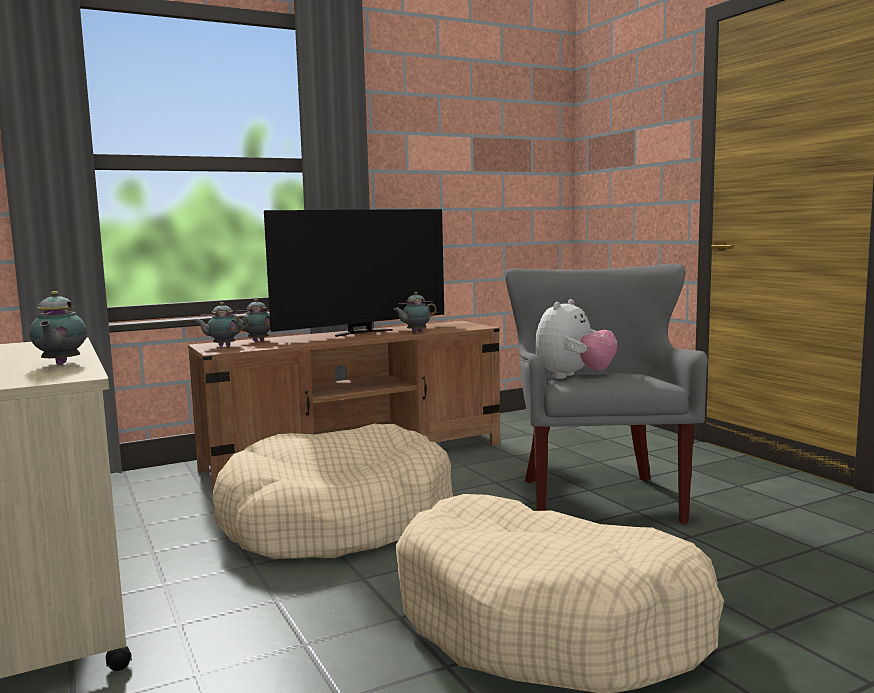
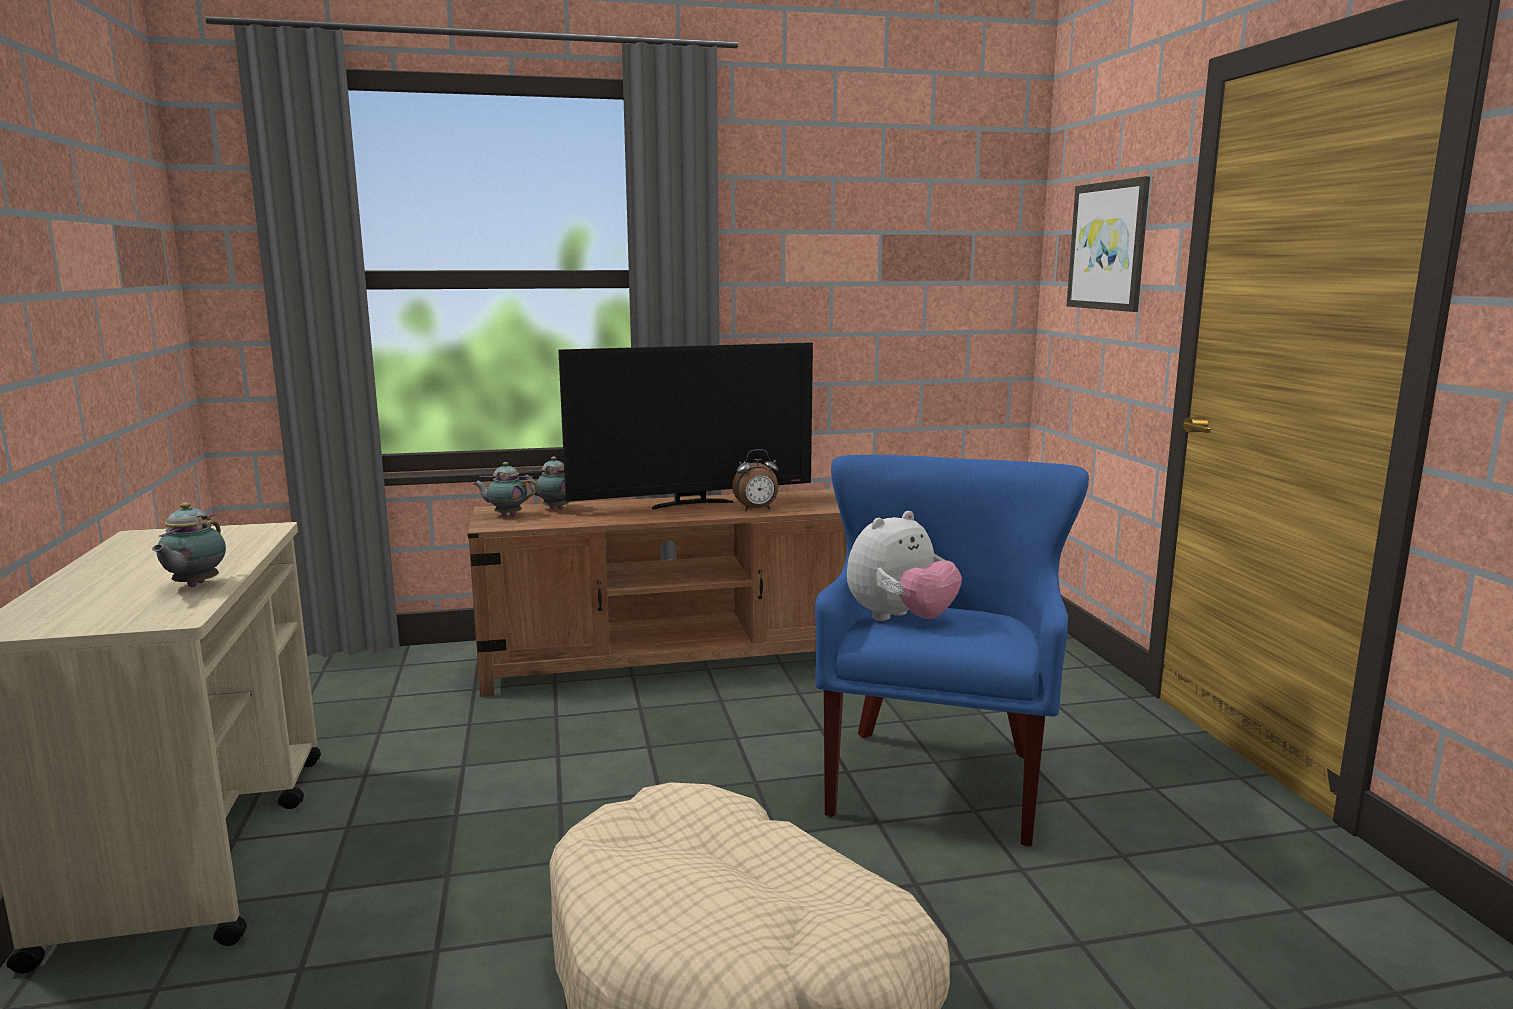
camera: 15 degrees right, 5 degrees up
beige dog bed [213,424,453,559] -> none
teapot [393,292,437,332] -> alarm clock [732,449,779,511]
grey armchair [505,264,708,525] -> blue armchair [815,455,1089,847]
none -> picture [1067,176,1150,312]

